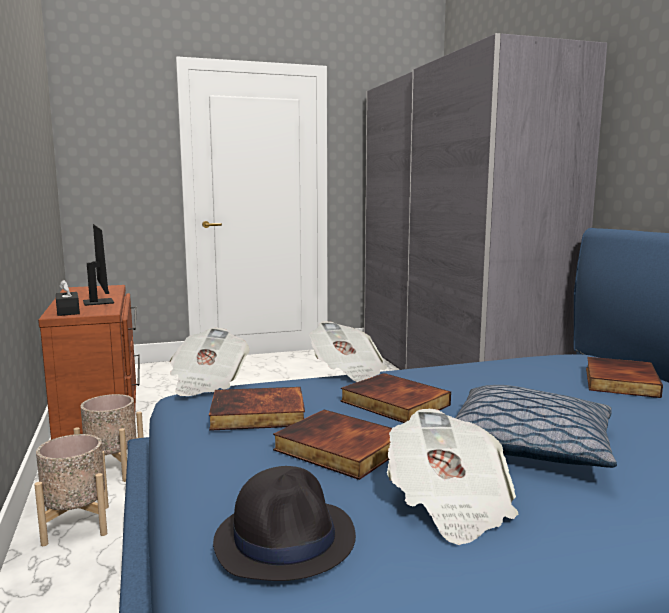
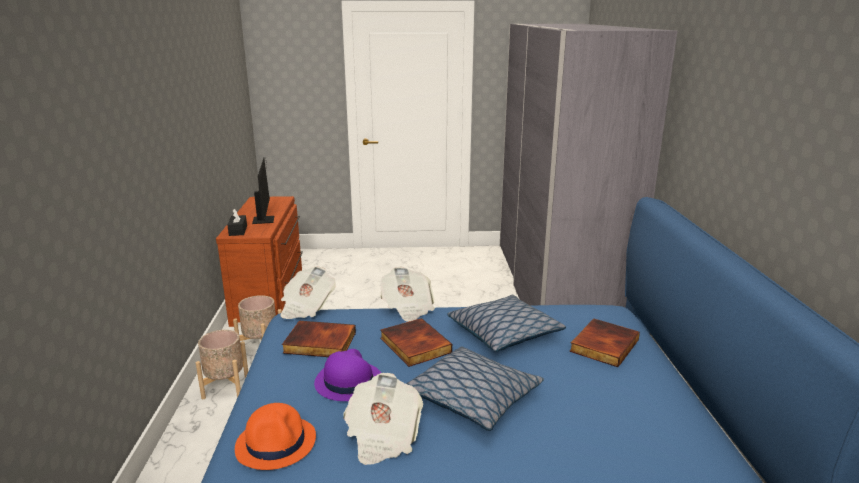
camera: 15 degrees right, 10 degrees up
black hat [213,466,356,581] -> orange hat [235,403,316,470]
book [273,410,392,480] -> purple hat [314,349,381,401]
none -> pillow [447,294,566,352]

